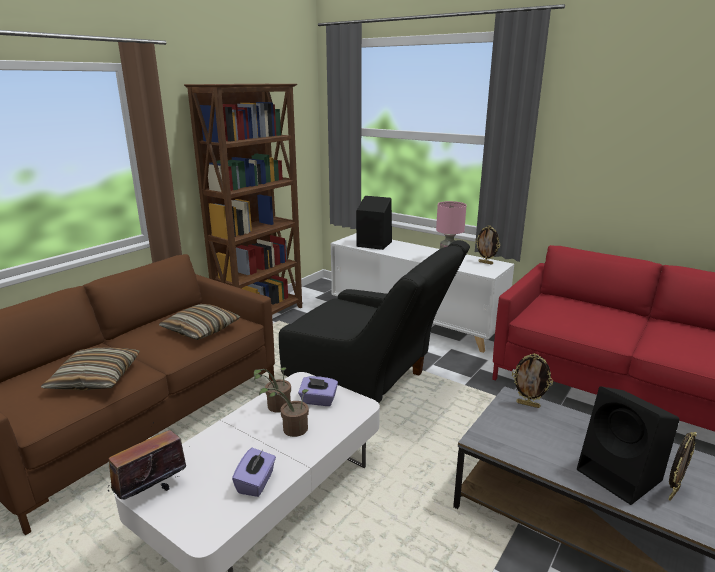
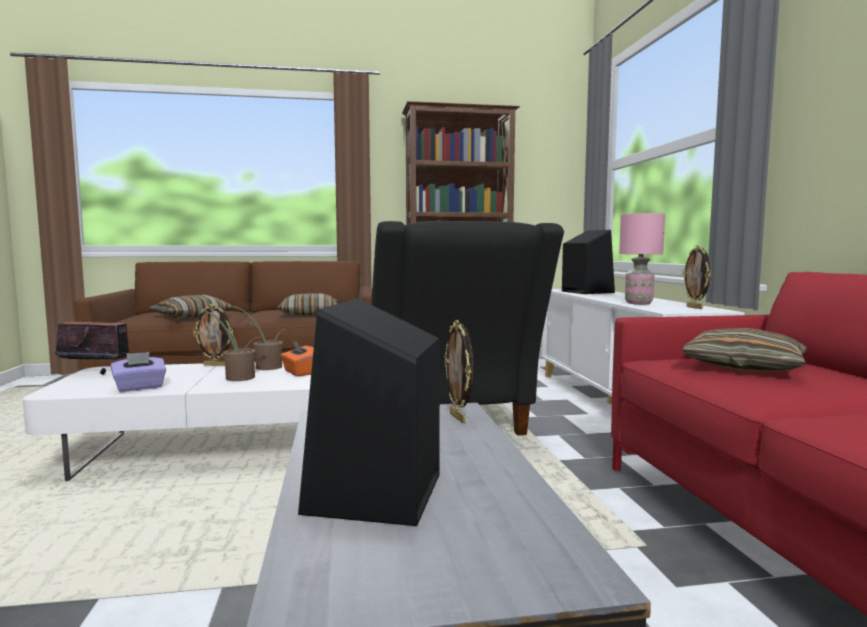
camera: 45 degrees right, 15 degrees down
purple tissue box [298,376,338,406] -> orange tissue box [281,340,314,376]
picture frame [668,432,697,501] -> picture frame moved to [193,304,234,366]
none -> pillow [683,328,808,372]

